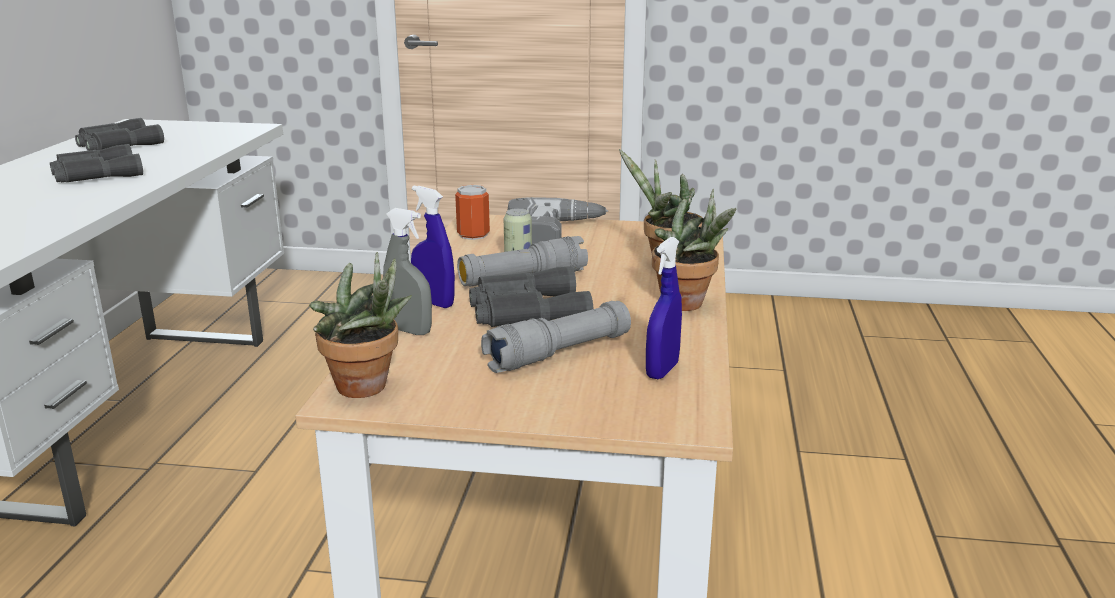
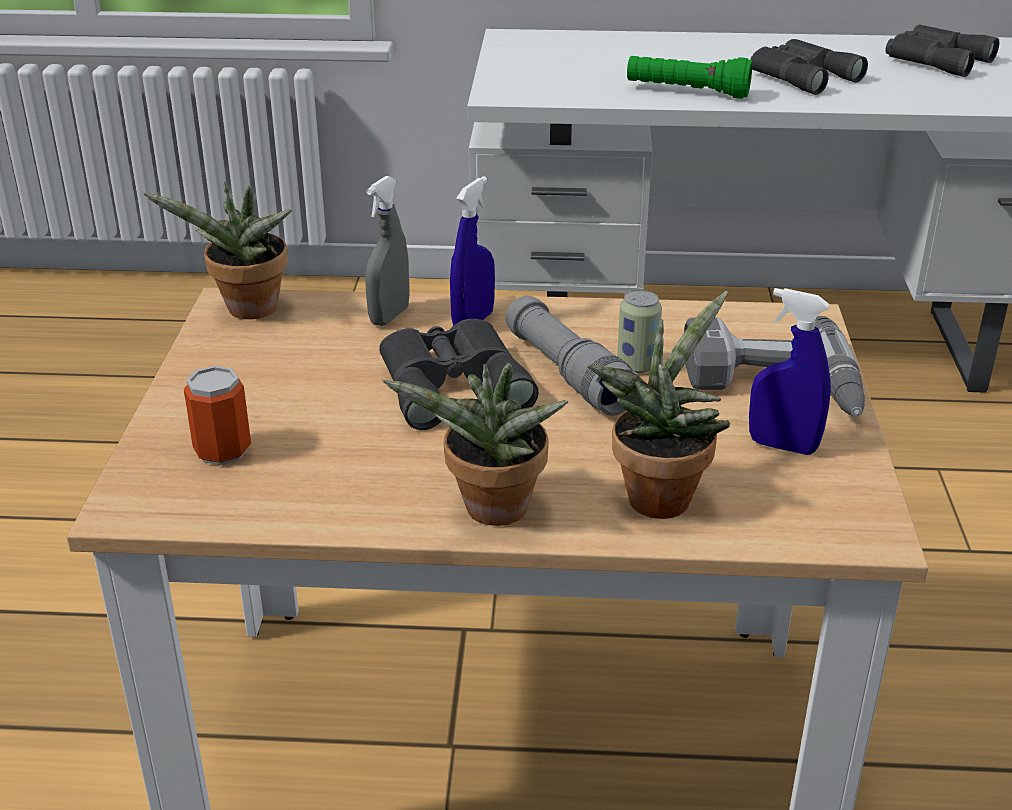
camera: 85 degrees right, 10 degrees up
can [455,185,490,240] -> can moved to [184,366,251,465]
grey flashlight [481,301,631,373] -> none
blue spray bottle [646,237,682,379] -> blue spray bottle moved to [749,288,831,455]
none -> green flashlight [627,56,752,99]

